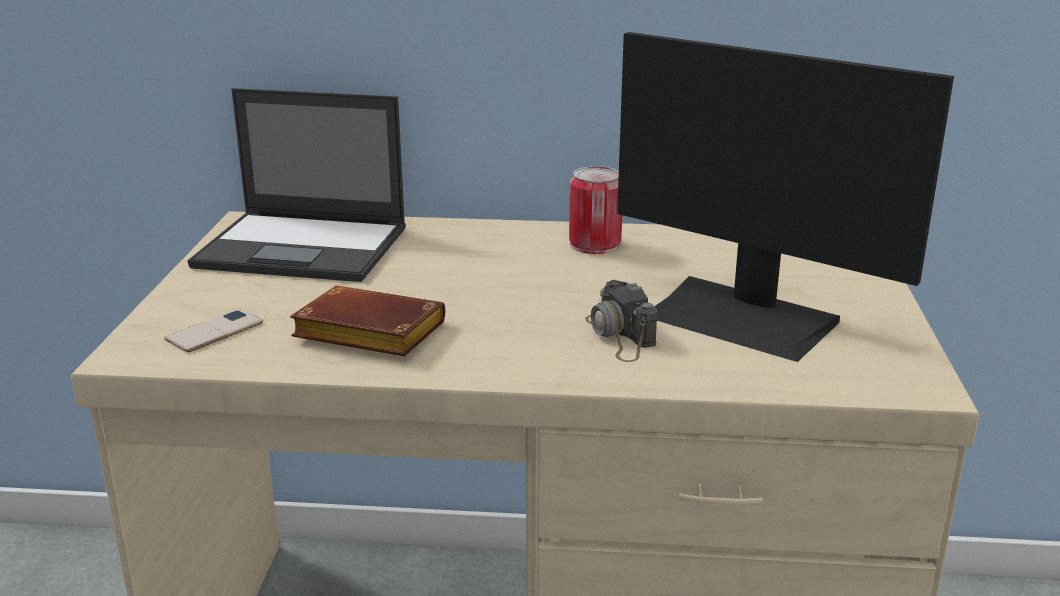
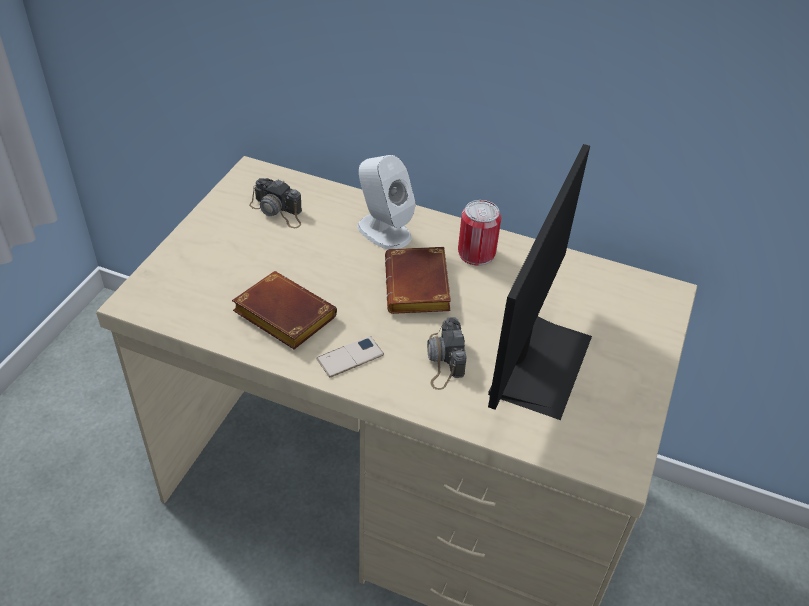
camera: 15 degrees right, 20 degrees up
phone [165,309,263,352] -> phone moved to [316,336,384,377]
laptop [187,88,406,282] -> camera [249,178,302,228]
monitor [617,32,954,362] -> monitor turned 120 degrees counterclockwise [488,144,592,420]
none -> white speaker [357,155,416,249]
none -> brown book [385,247,451,314]

